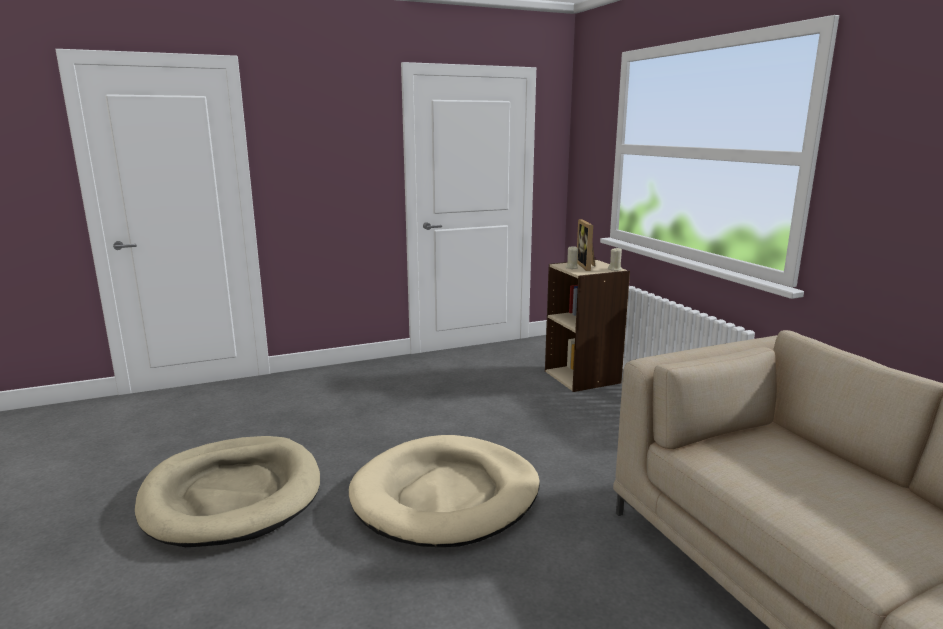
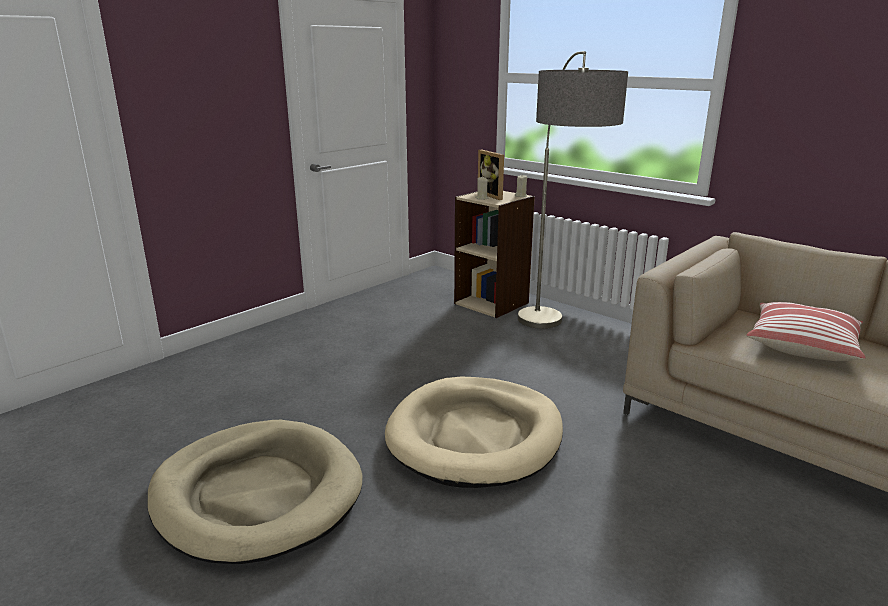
camera: 25 degrees left, 5 degrees up
none -> floor lamp [518,51,628,329]
none -> pillow [746,302,866,361]

